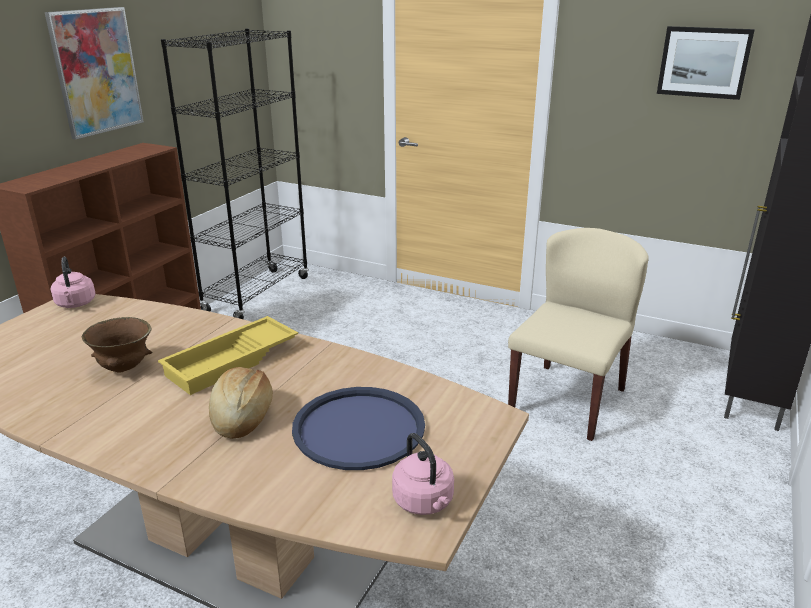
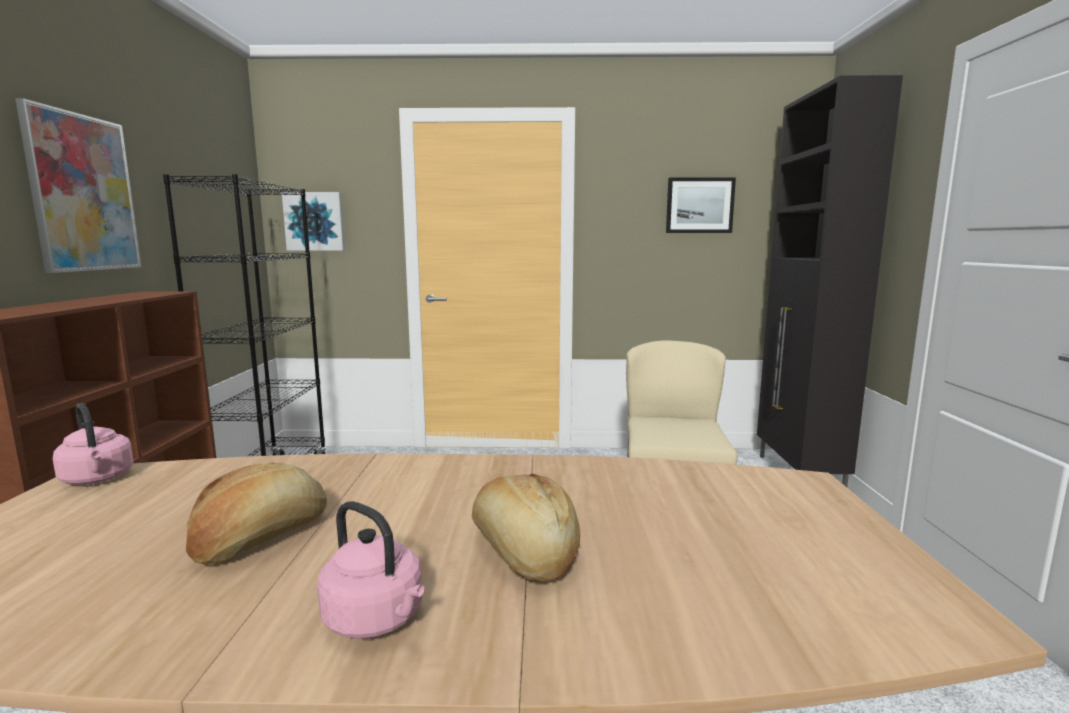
camera: 25 degrees left, 15 degrees down
brown bowl [82,317,152,373] -> bread [186,463,327,565]
yellow tray [158,316,298,395] -> none
blue tray [292,387,425,470] -> none
pink kettle [392,433,454,515] -> pink kettle moved to [317,501,424,639]
none -> picture [282,192,345,251]

